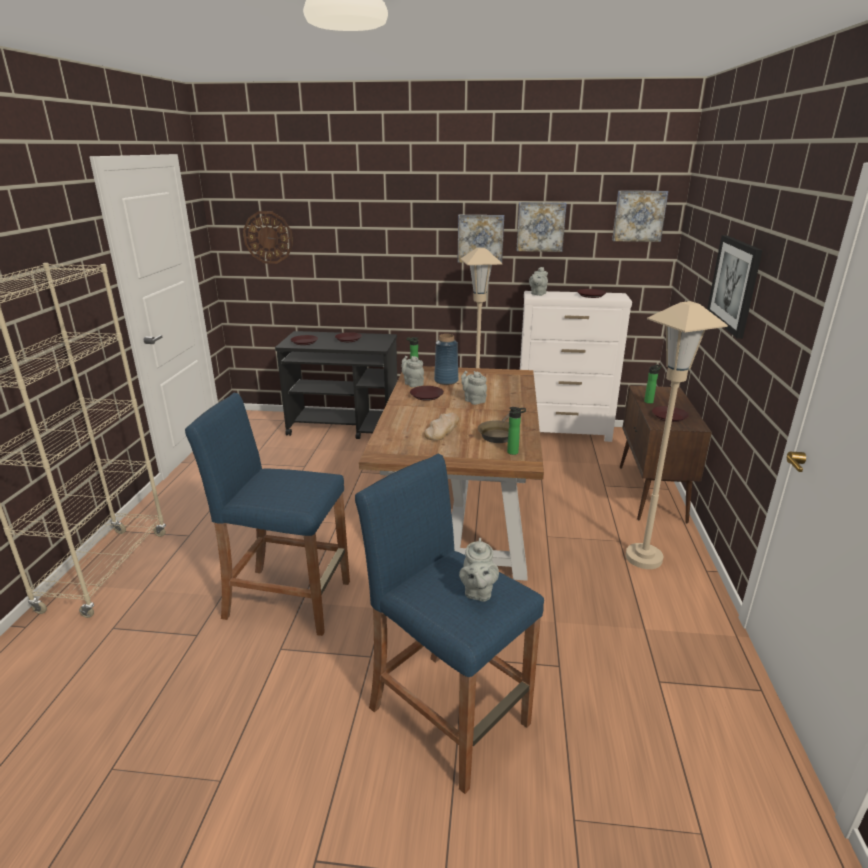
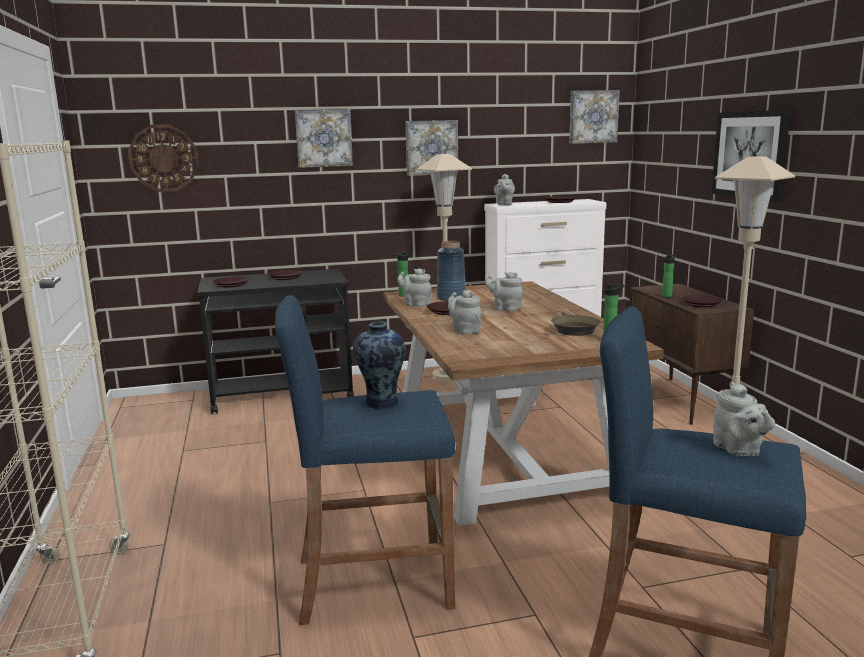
camera: 20 degrees left, 10 degrees down
bread [424,413,459,441] -> none
picture [516,202,567,252] -> picture moved to [295,110,353,168]
none -> vase [353,321,406,410]
none -> grey teapot [448,290,481,335]

